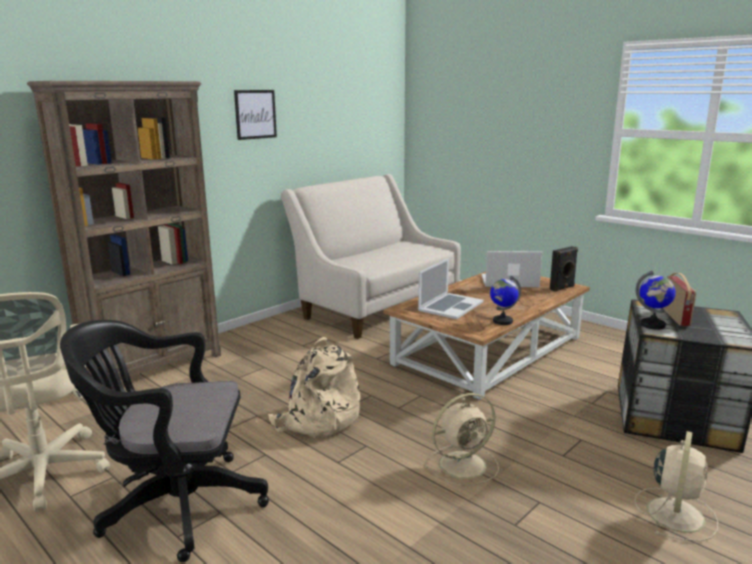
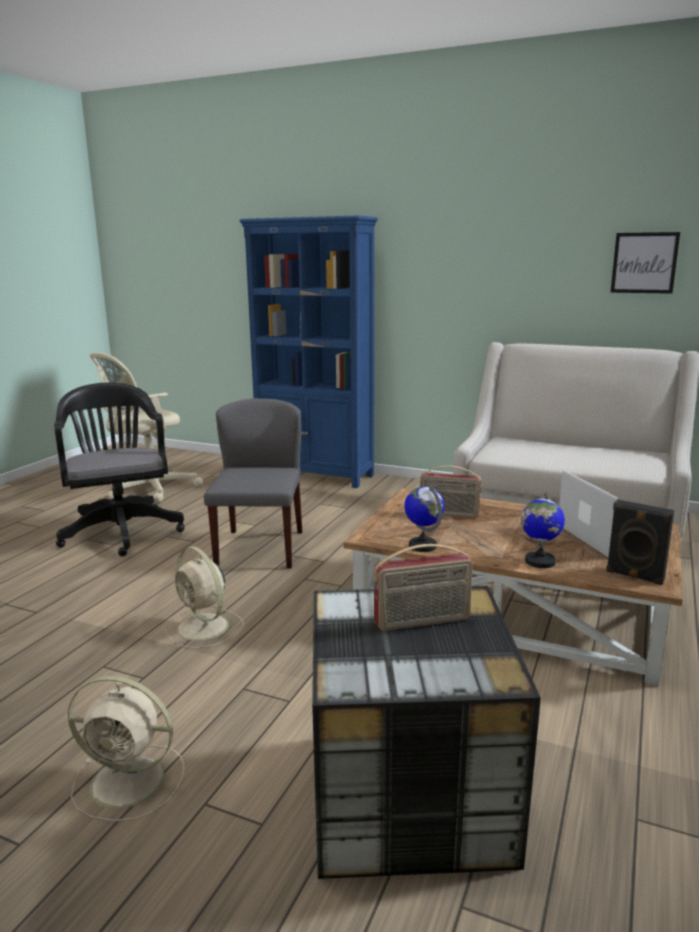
camera: 70 degrees right, 0 degrees up
brown bookcase [27,81,221,380] -> blue bookcase [239,215,378,488]
picture [234,90,277,140] -> picture moved to [610,232,680,294]
beige backpack [268,337,360,438] -> grey chair [204,398,302,568]
laptop [418,258,484,319] -> radio [420,466,482,518]
globe [636,271,676,330] -> globe moved to [521,492,565,568]

